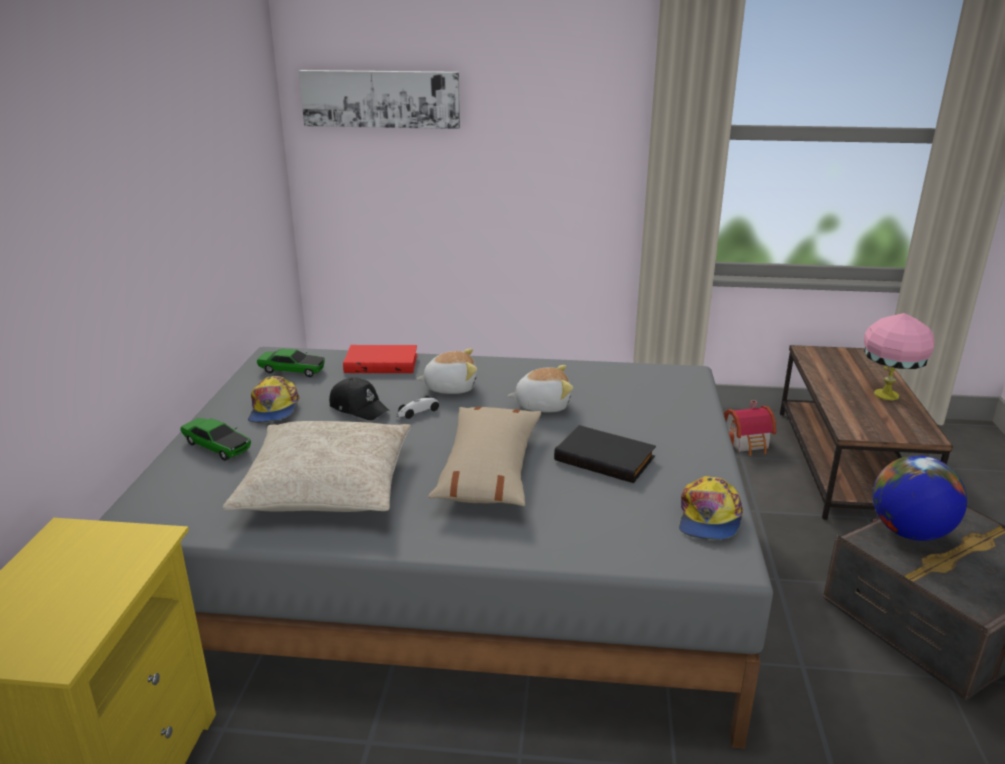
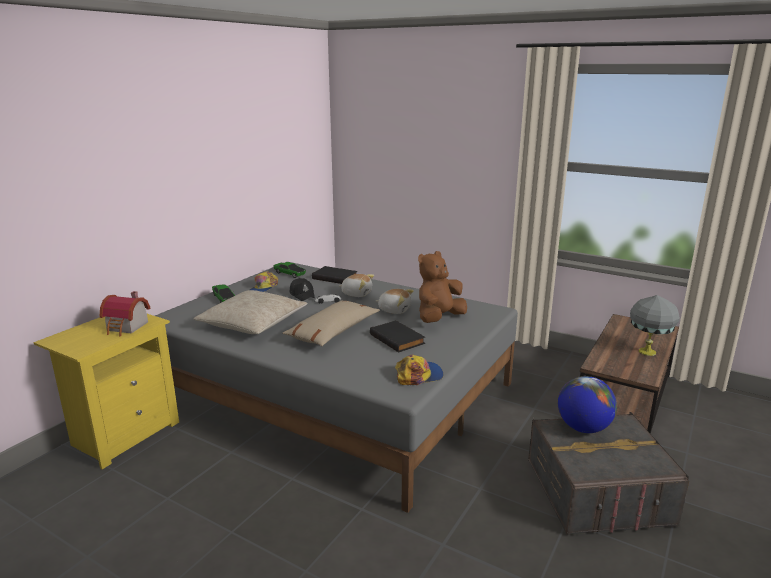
camera: 25 degrees right, 5 degrees down
picture [299,70,460,129] -> none
red book [343,345,418,373] -> black book [312,266,358,284]
cap [679,476,743,539] -> cap turned 150 degrees counterclockwise [395,354,444,385]
toy house [724,400,776,456] -> toy house moved to [100,291,150,336]
pink table lamp [864,313,935,400] -> grey table lamp [630,295,680,356]
none -> brown plush toy [418,251,467,323]

